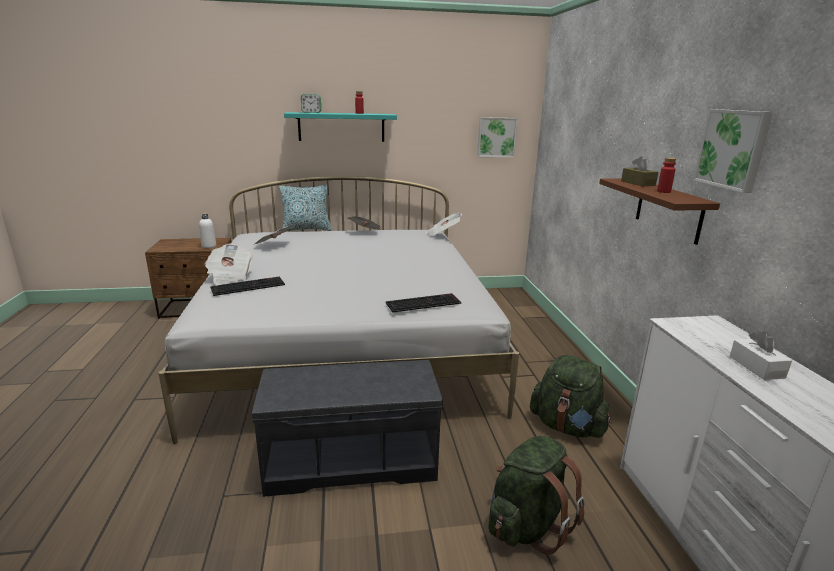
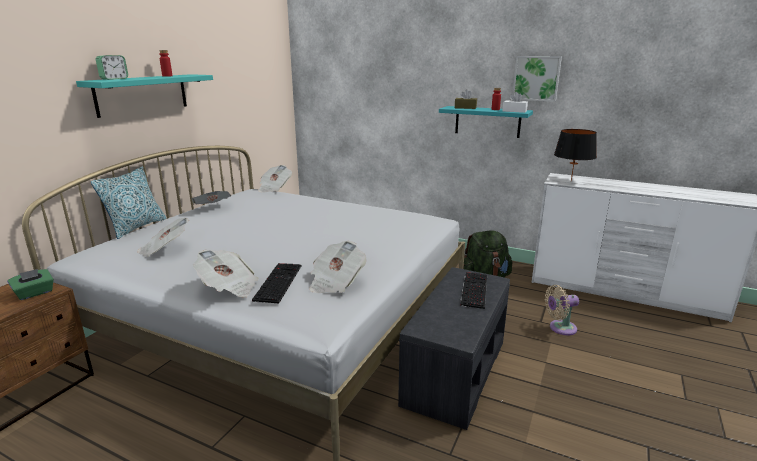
camera: 55 degrees left, 0 degrees up
white bottle [199,214,216,248] -> green tissue box [7,269,54,300]
keyboard [386,293,461,313] -> keyboard moved to [460,272,487,309]
picture [477,117,518,157] -> none
green backpack [488,436,585,555] -> beige fan [545,285,579,335]
brown shelf [599,179,720,245] -> turquoise shelf [439,106,533,138]
white tissue box [729,331,792,380] -> white tissue box moved to [502,92,528,113]
none -> newspaper [309,241,366,293]
none -> black table lamp [554,129,597,181]

